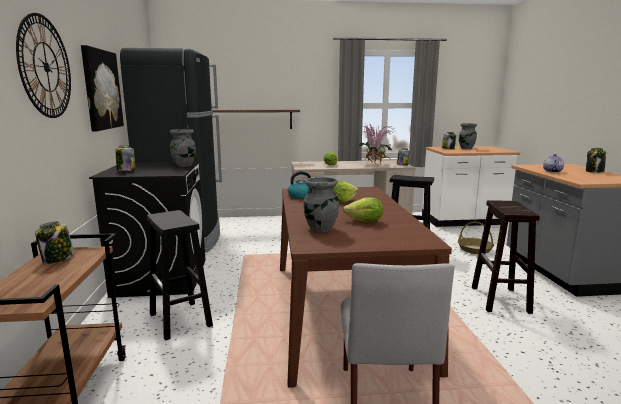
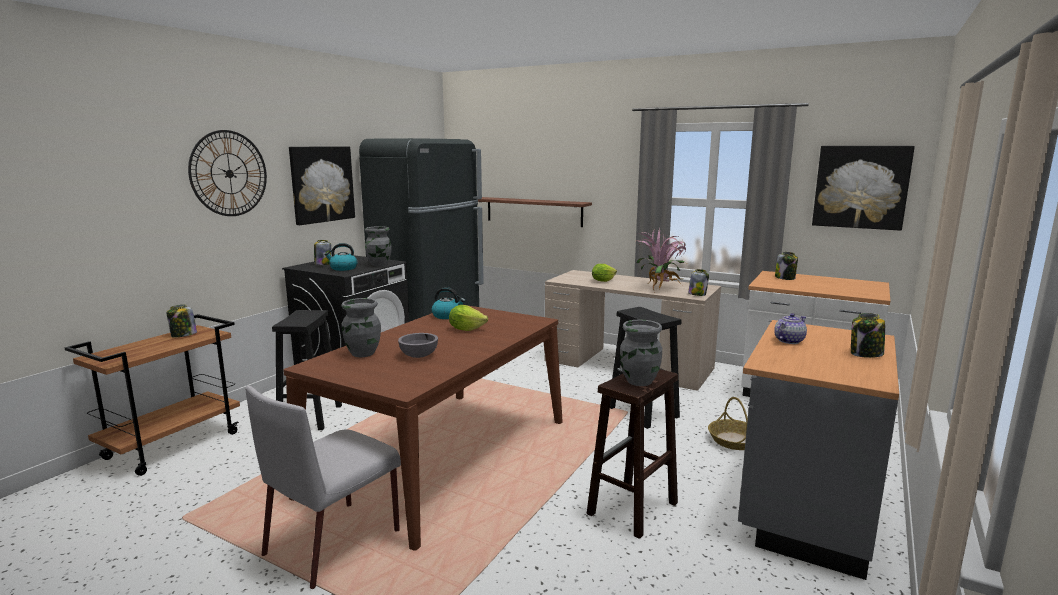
camera: 35 degrees right, 0 degrees up
lettuce [343,197,383,221] -> grey bowl [398,333,438,358]
grey vase [459,123,477,149] -> grey vase moved to [620,320,662,386]
none -> kettle [325,243,357,271]
none -> picture [812,146,915,231]

